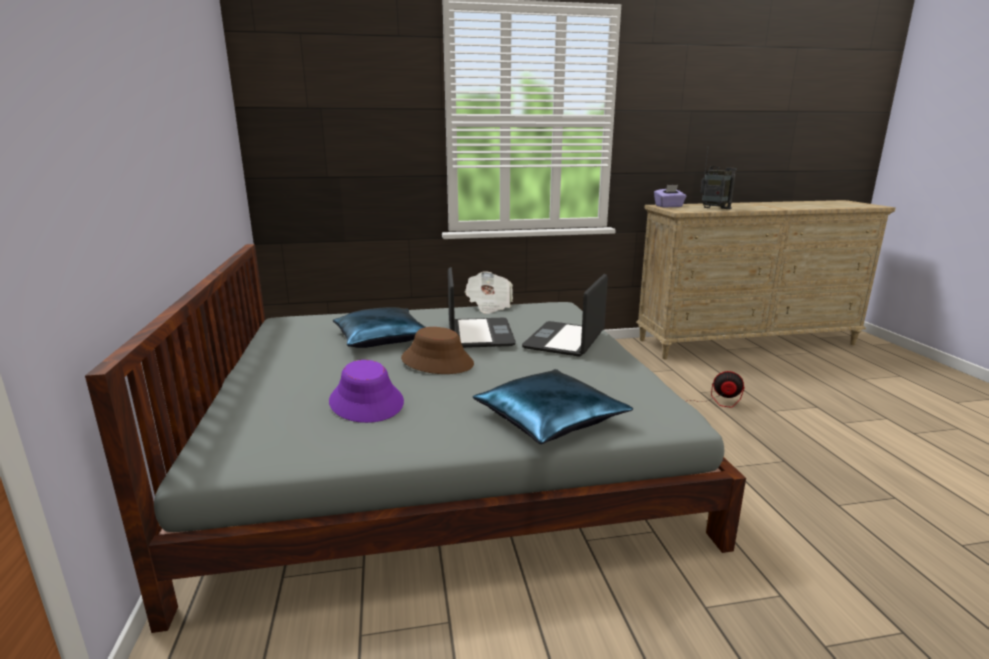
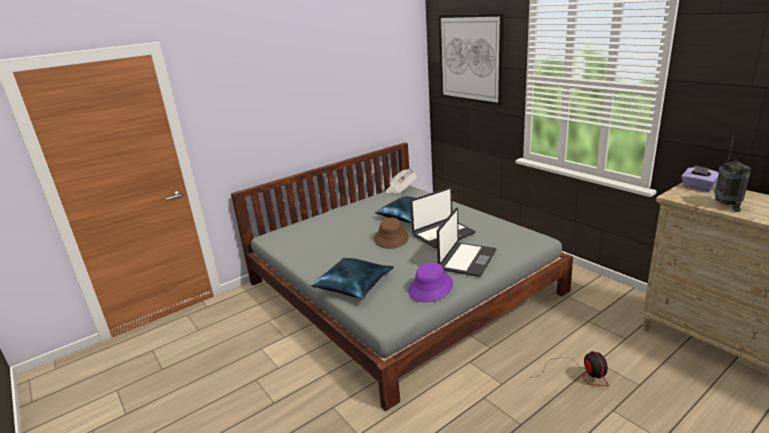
camera: 65 degrees right, 5 degrees up
purple hat [329,360,404,423] -> purple hat moved to [408,262,453,302]
newspaper [465,271,513,314] -> newspaper moved to [386,169,417,194]
laptop [522,274,608,357] -> laptop turned 120 degrees clockwise [437,208,497,277]
none -> picture [439,13,504,106]

